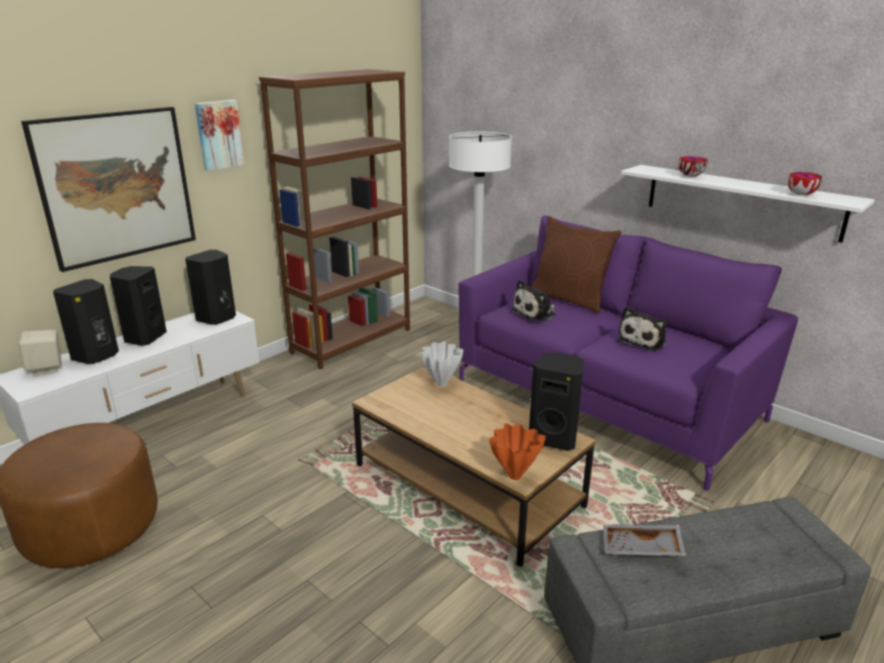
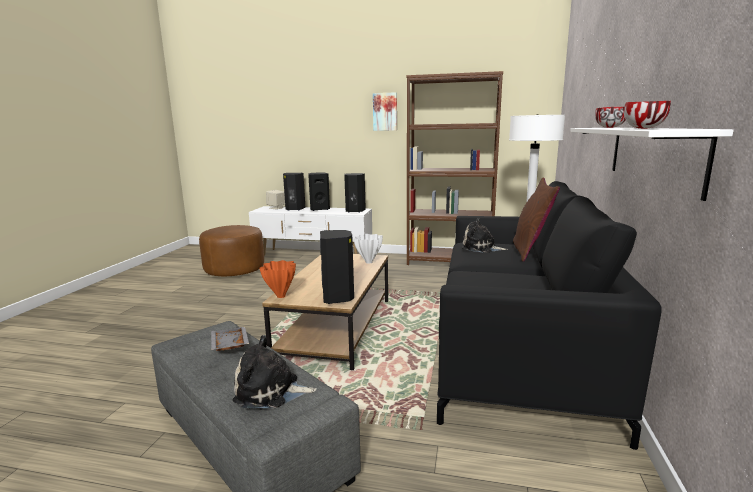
camera: 60 degrees right, 10 degrees down
picture [21,107,196,272] -> none
purple sofa [458,215,798,491] -> black sofa [437,181,662,450]
plush toy [617,306,667,351] -> plush toy moved to [233,335,317,408]

